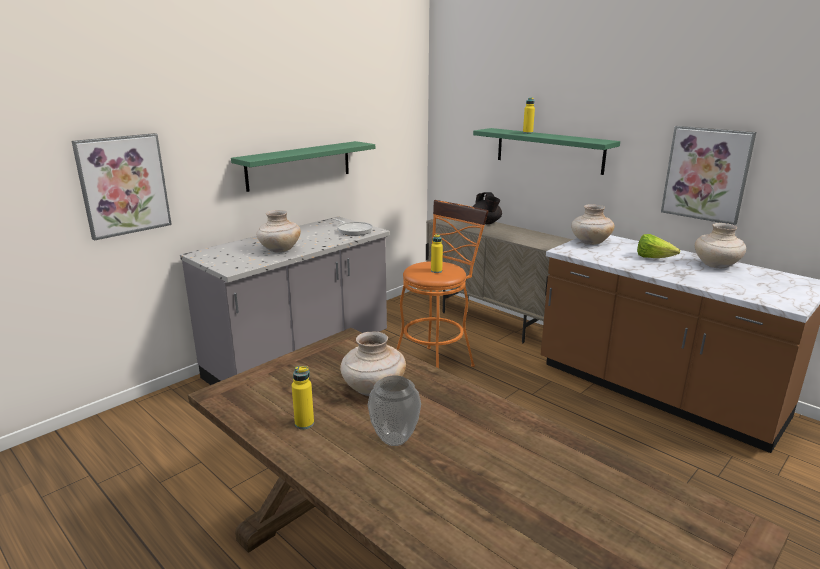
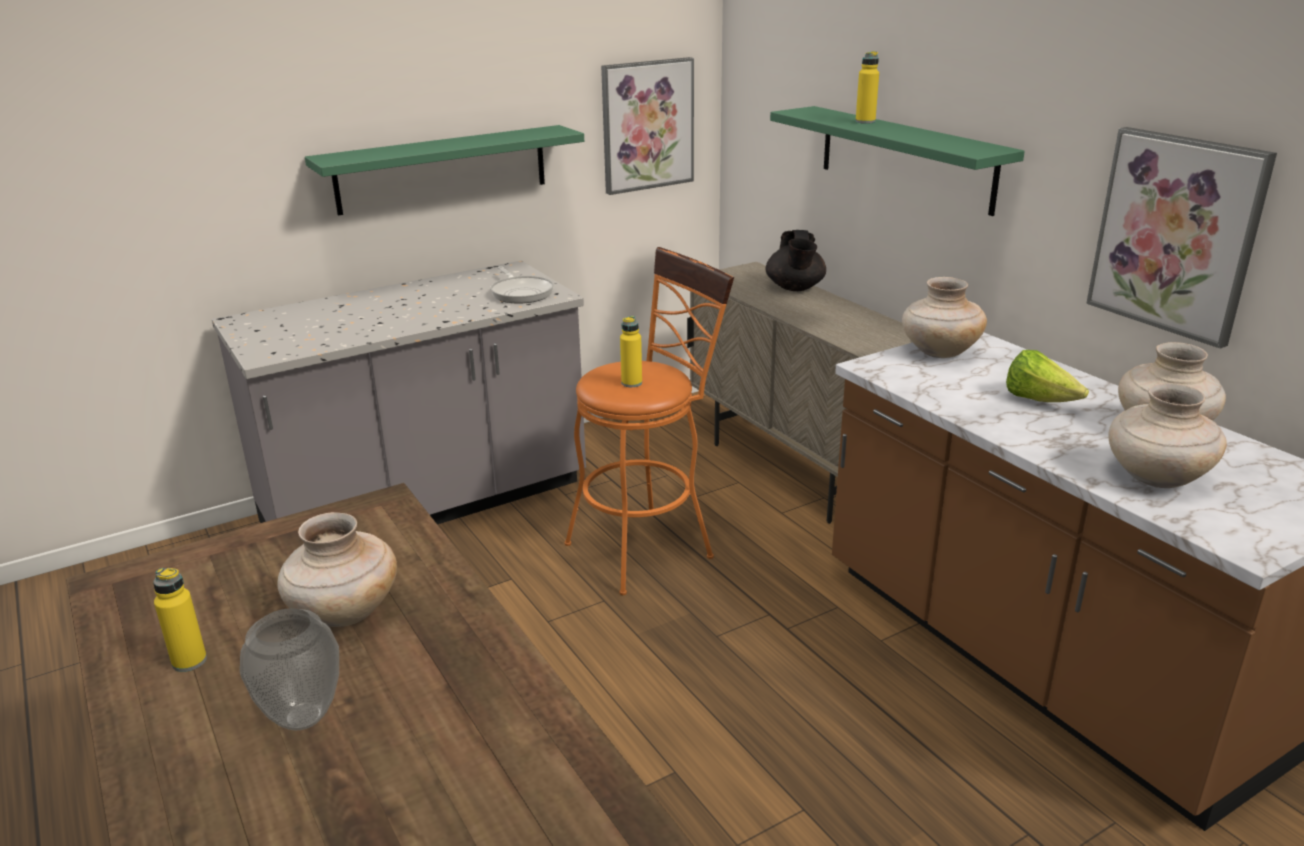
camera: 15 degrees right, 5 degrees up
picture [72,133,172,241] -> picture moved to [601,57,694,195]
beige vase [256,210,301,253] -> beige vase moved to [1108,383,1227,488]

